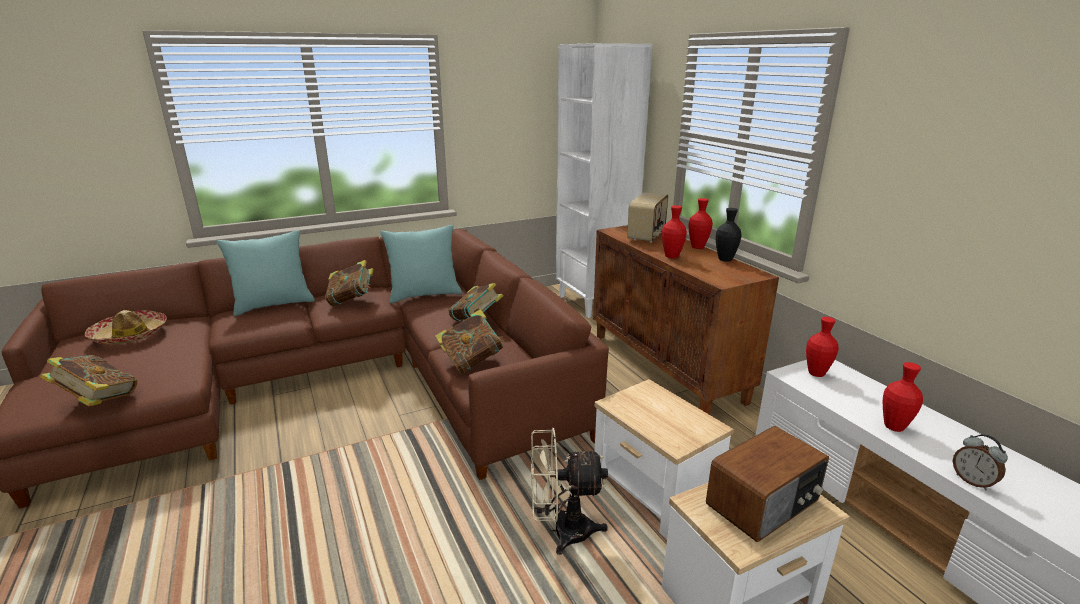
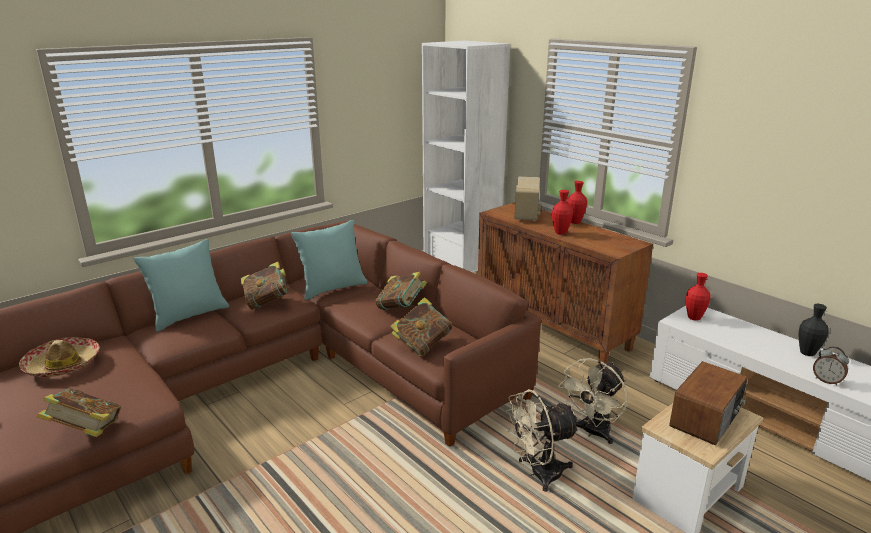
camera: 15 degrees left, 0 degrees up
side table [595,379,734,539] -> beige fan [558,358,628,444]
black vase [716,208,742,262] -> black vase moved to [798,304,829,356]
red vase [883,362,923,432] -> none

